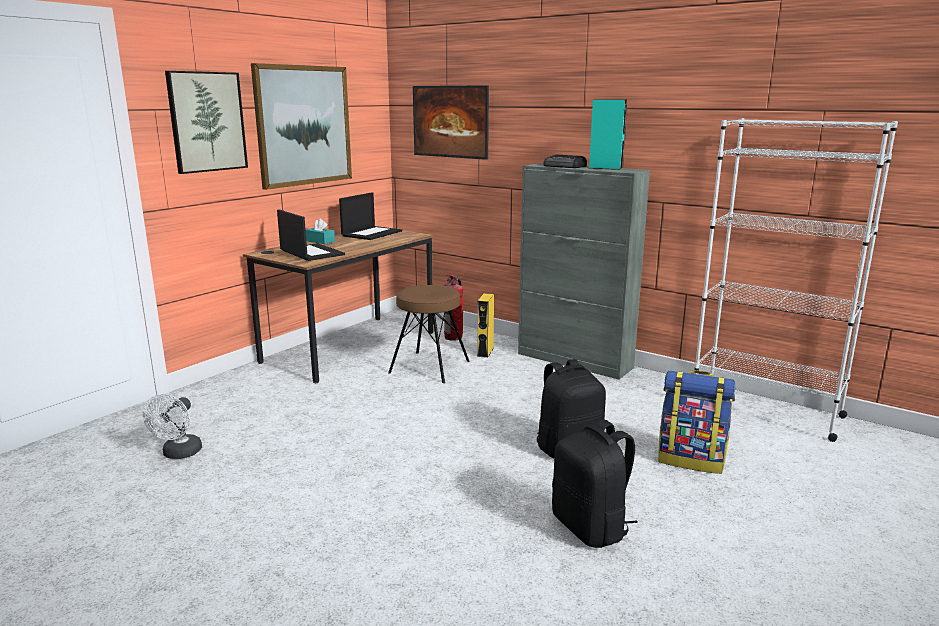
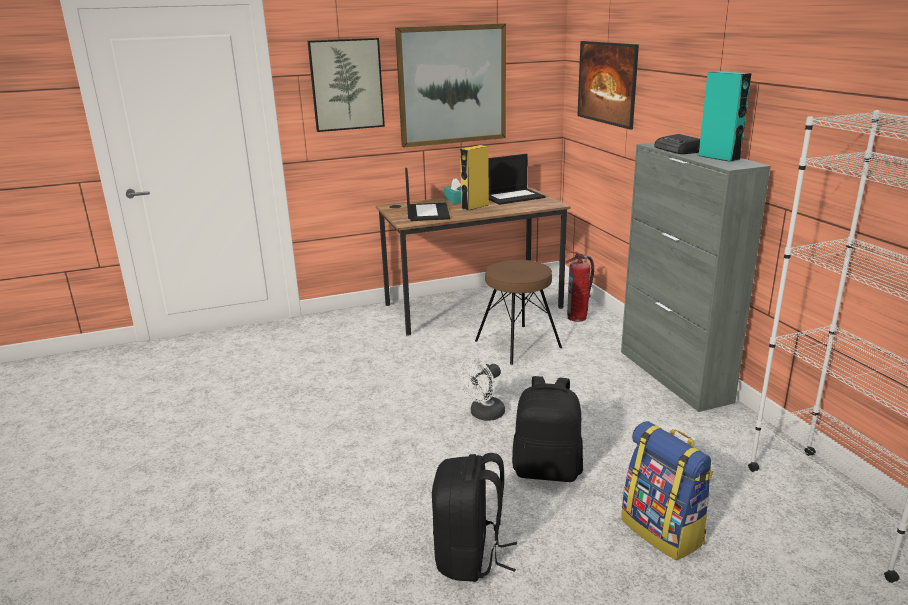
camera: 35 degrees right, 5 degrees up
white fan [143,394,202,459] -> white fan moved to [458,359,505,421]
yellow speaker [477,293,494,358] -> yellow speaker moved to [460,145,489,211]

